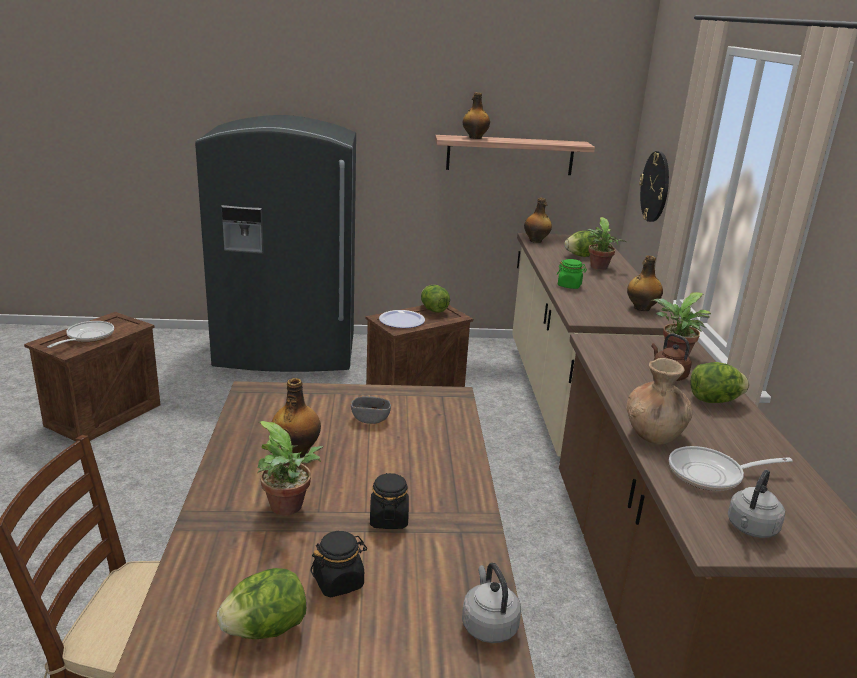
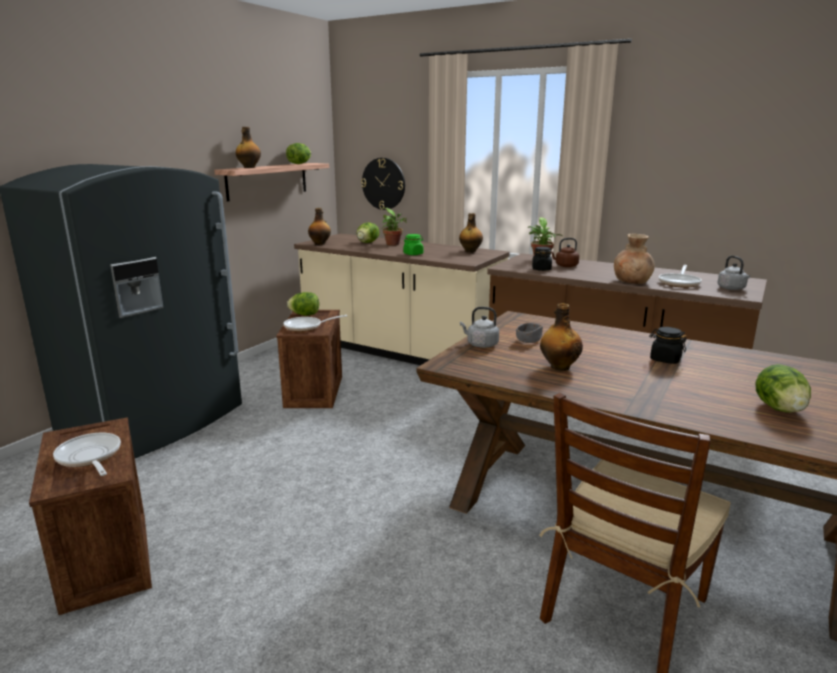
camera: 55 degrees left, 5 degrees down
potted plant [257,421,323,516] -> none
black jar [310,531,367,598] -> black jar moved to [532,247,552,271]
plate [379,310,425,328] -> frying pan [284,315,347,332]
grey kettle [462,563,521,643] -> grey kettle moved to [460,307,499,348]
lettuce [690,362,749,403] -> lettuce moved to [286,143,311,164]

